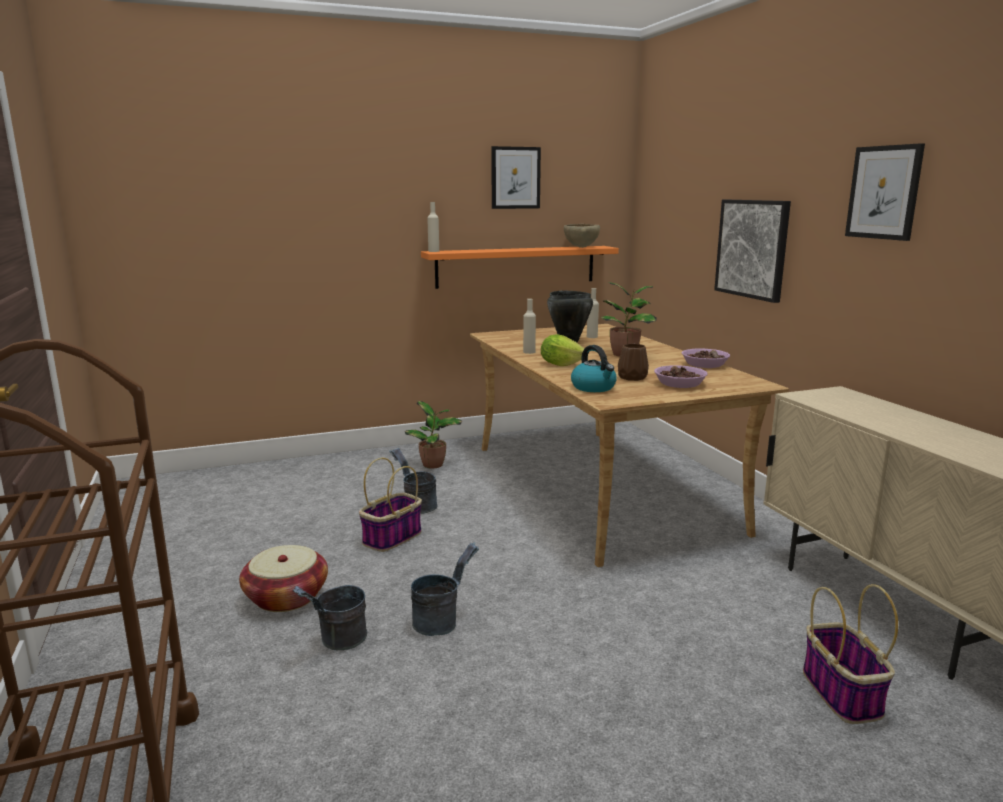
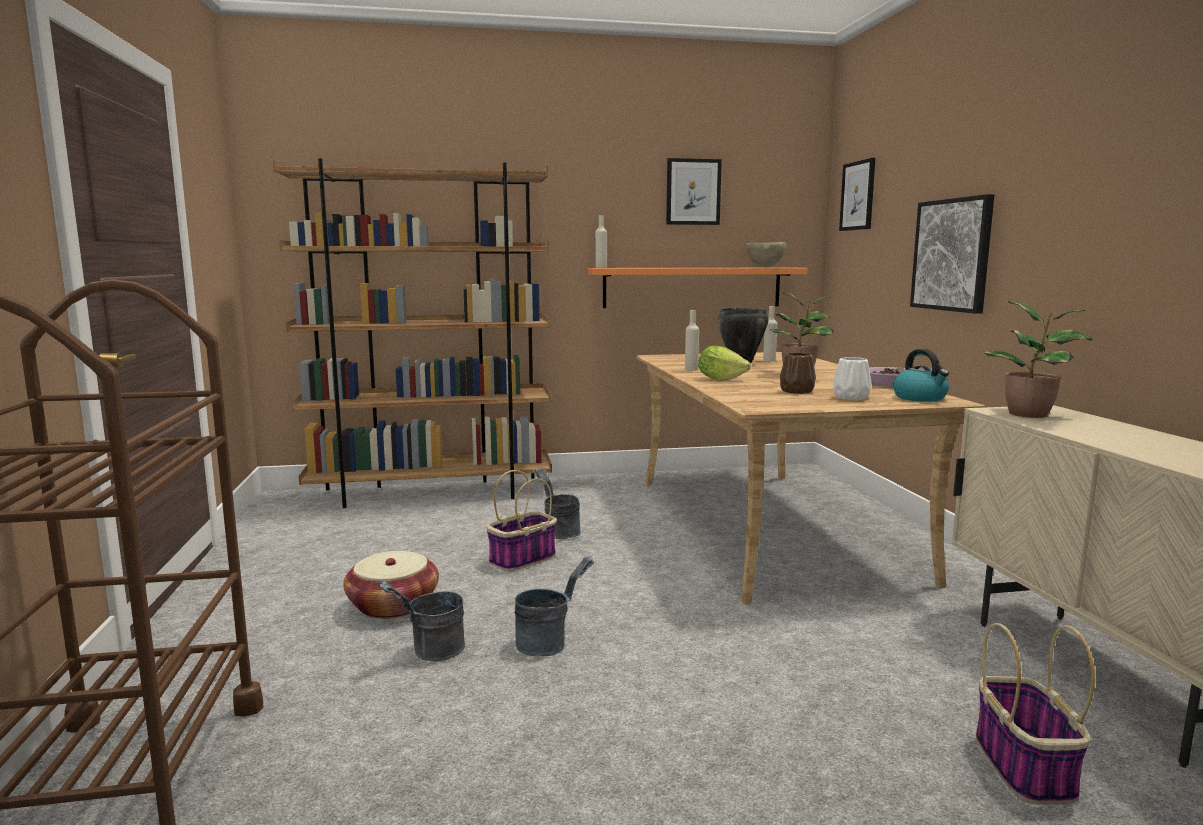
camera: 10 degrees right, 5 degrees down
potted plant [405,401,462,469] -> potted plant moved to [983,301,1092,418]
kettle [571,345,617,392] -> kettle moved to [893,349,949,402]
bowl [654,365,708,388] -> white vase [833,357,871,400]
picture [845,143,925,241] -> picture moved to [839,158,875,231]
none -> brown bookcase [273,158,552,508]

